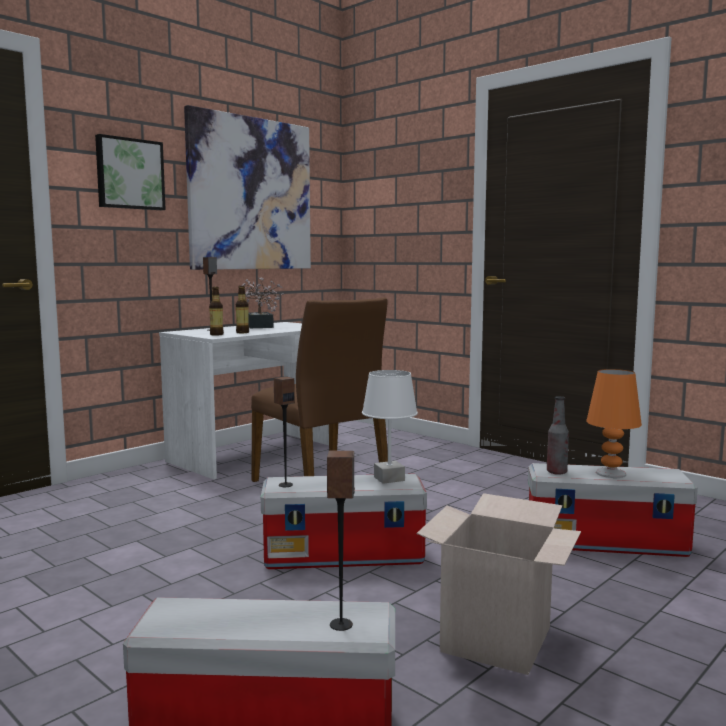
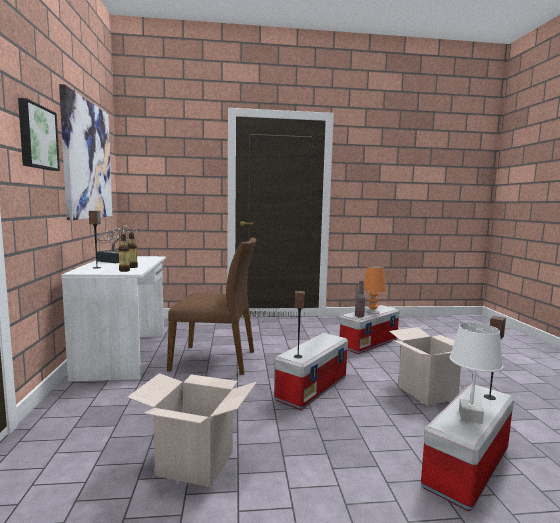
camera: 50 degrees left, 0 degrees up
white table lamp [362,370,418,484] -> white table lamp moved to [450,323,504,424]
none -> cardboard box [127,373,257,488]

